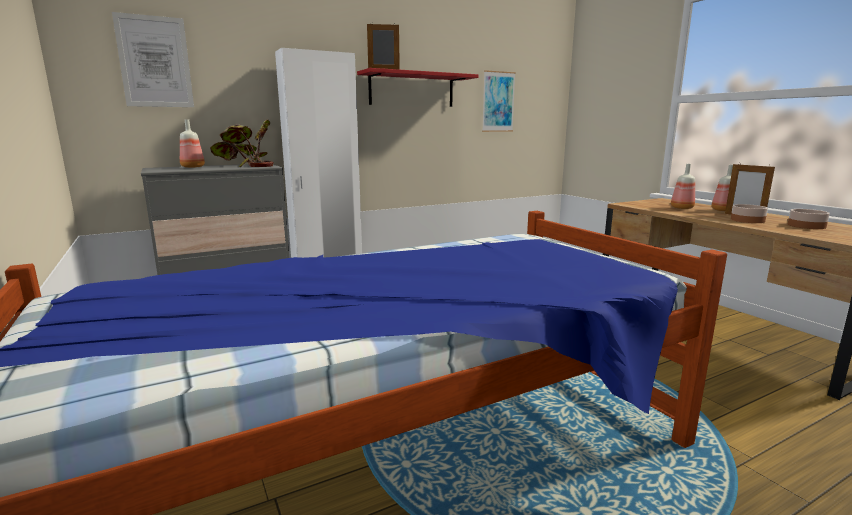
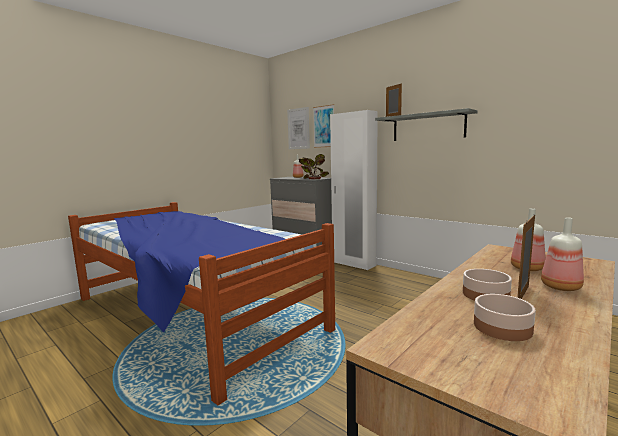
camera: 70 degrees right, 5 degrees down
red shelf [357,68,478,107] -> grey shelf [375,108,478,141]
picture [482,70,516,132] -> picture moved to [313,104,334,148]

